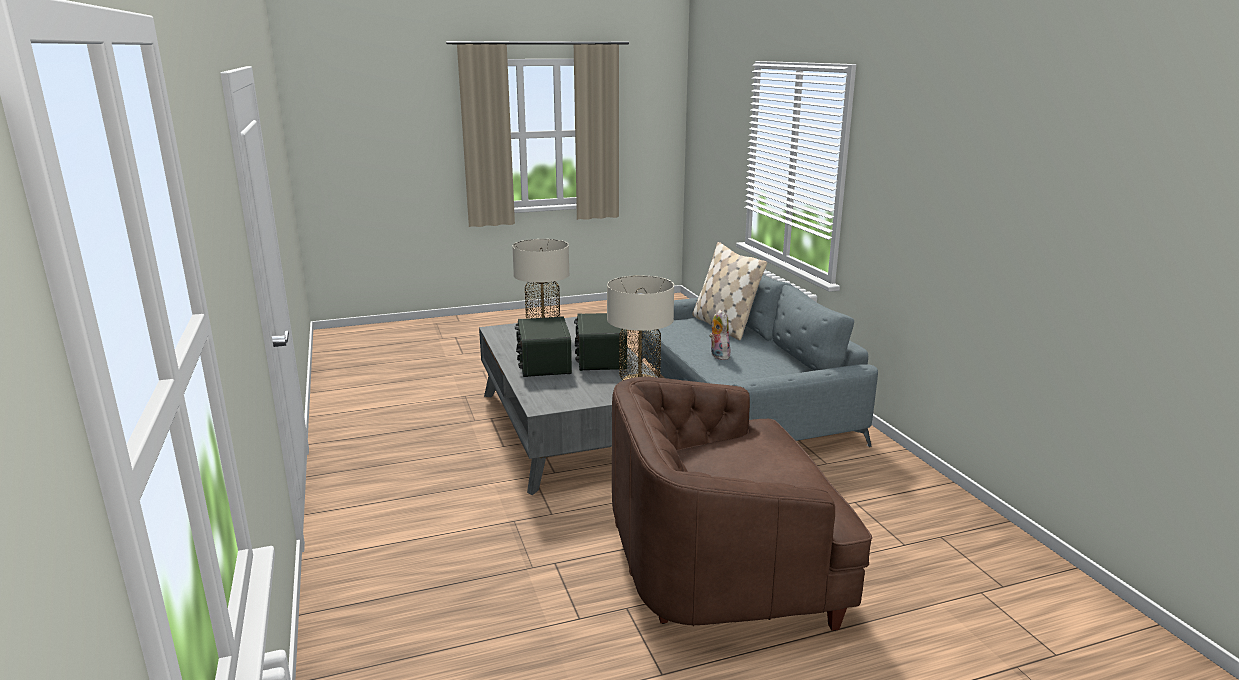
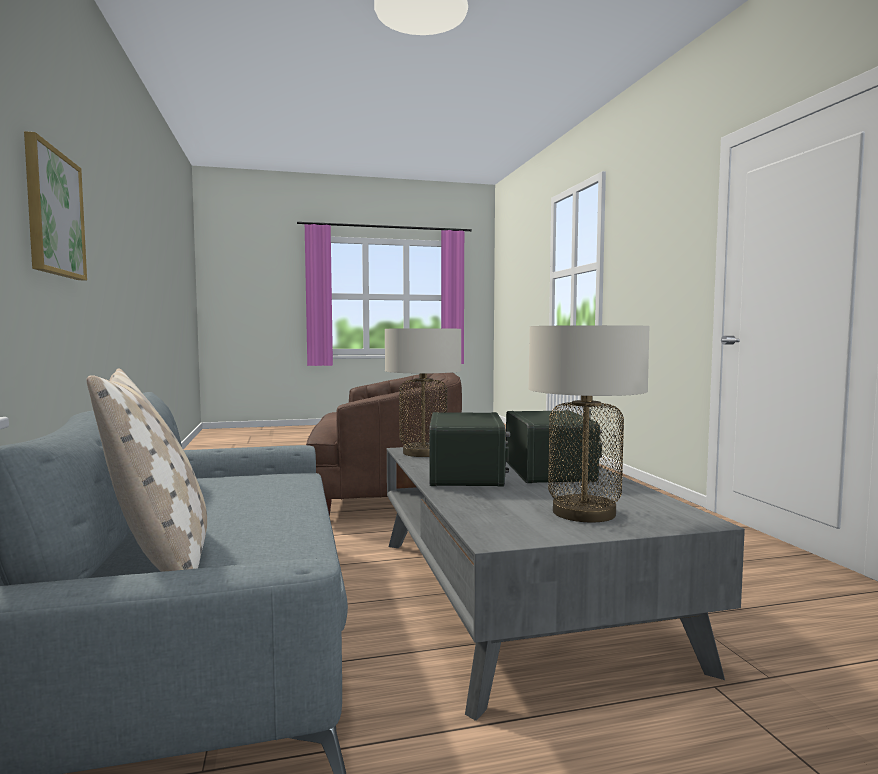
camera: 175 degrees left, 15 degrees down
plush toy [709,310,730,360] -> none
none -> picture [24,131,87,280]

